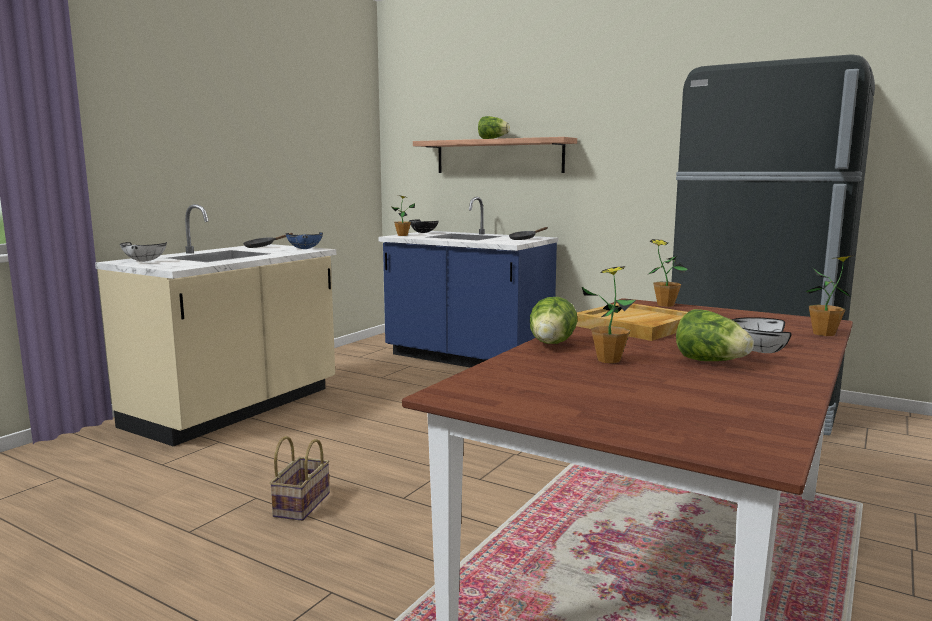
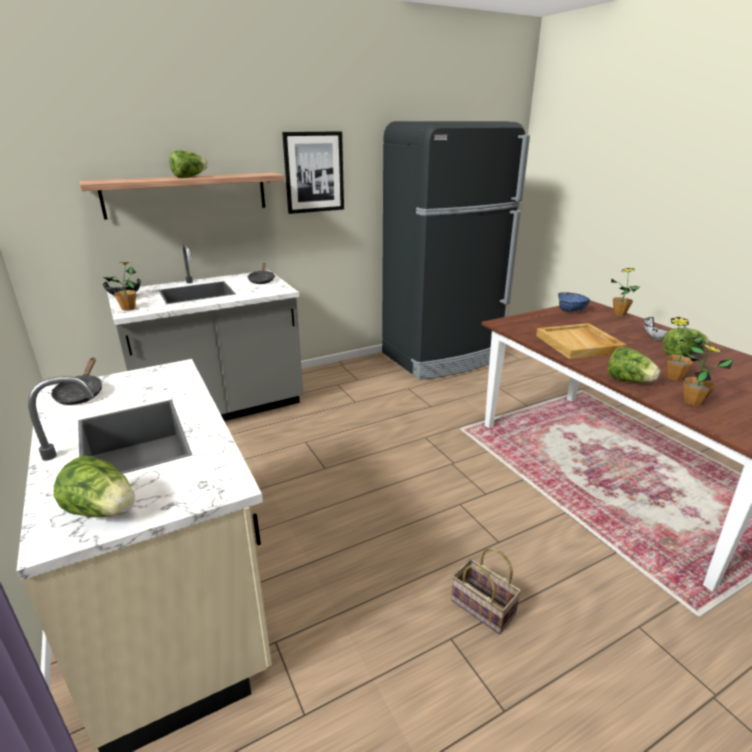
camera: 60 degrees left, 15 degrees up
white bowl [120,242,167,262] -> lettuce [54,455,135,517]
blue bowl [286,232,323,249] -> blue bowl moved to [558,292,590,312]
blue counter [378,197,558,368] -> grey counter [107,244,303,421]
potted plant [649,239,688,307] -> potted plant moved to [684,344,733,406]
none -> picture [282,131,344,214]

